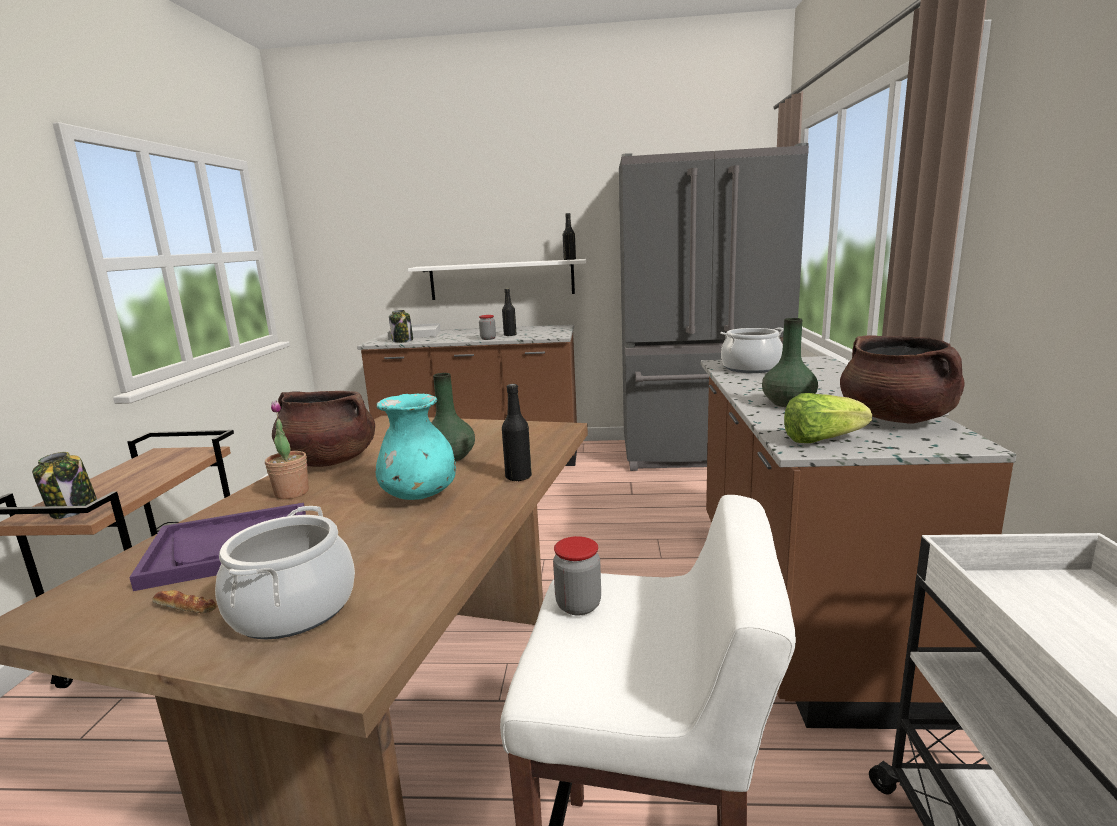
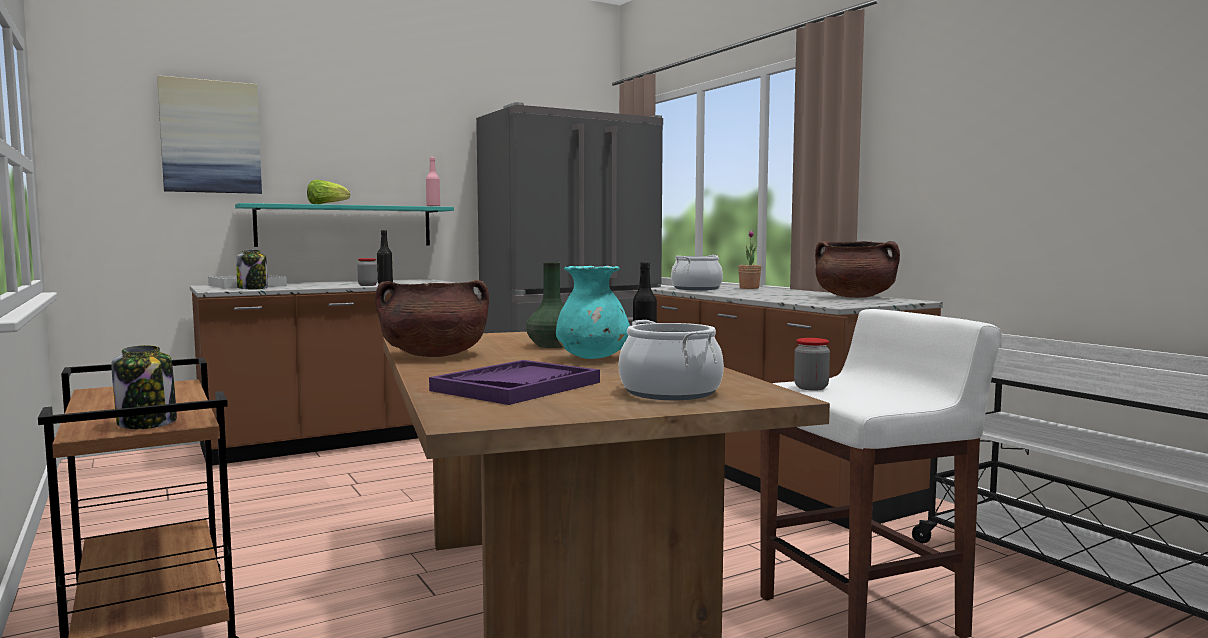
camera: 35 degrees left, 10 degrees down
bread [153,590,216,614] -> none
potted plant [265,400,309,499] -> potted plant moved to [738,230,761,289]
white shelf [408,259,586,300] -> turquoise shelf [235,203,454,247]
black bottle [563,213,576,260] -> pink bottle [426,157,440,206]
green vase [762,318,818,407] -> none
lettuce [784,393,872,443] -> lettuce moved to [307,179,350,204]
none -> picture [157,75,262,194]

